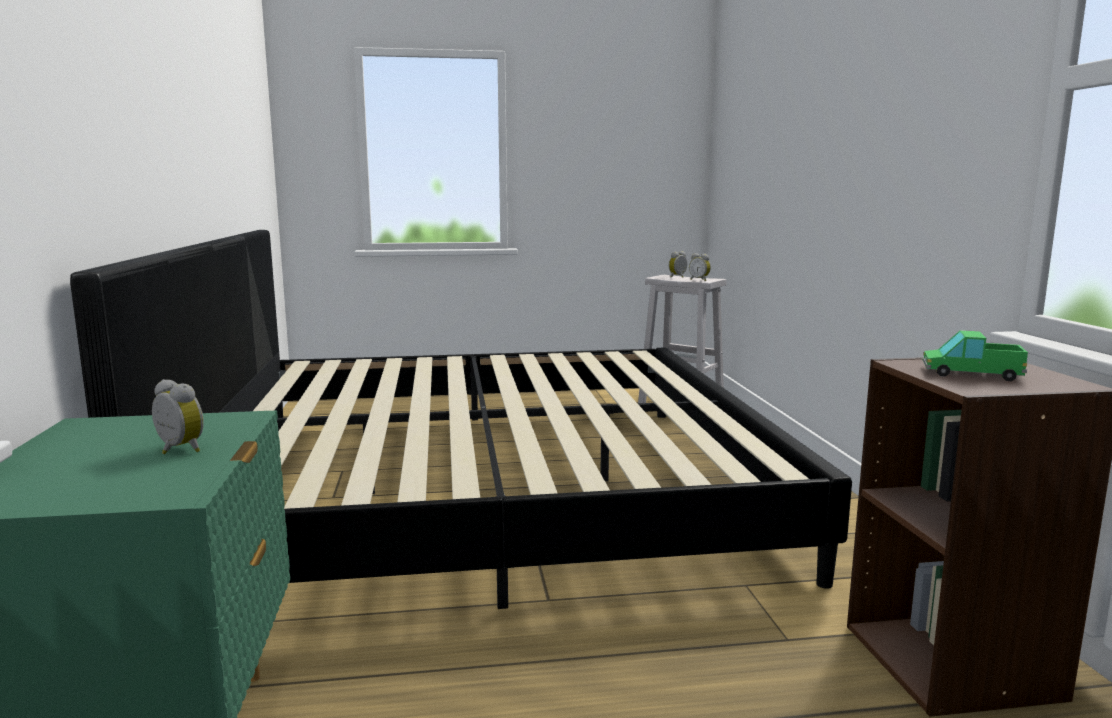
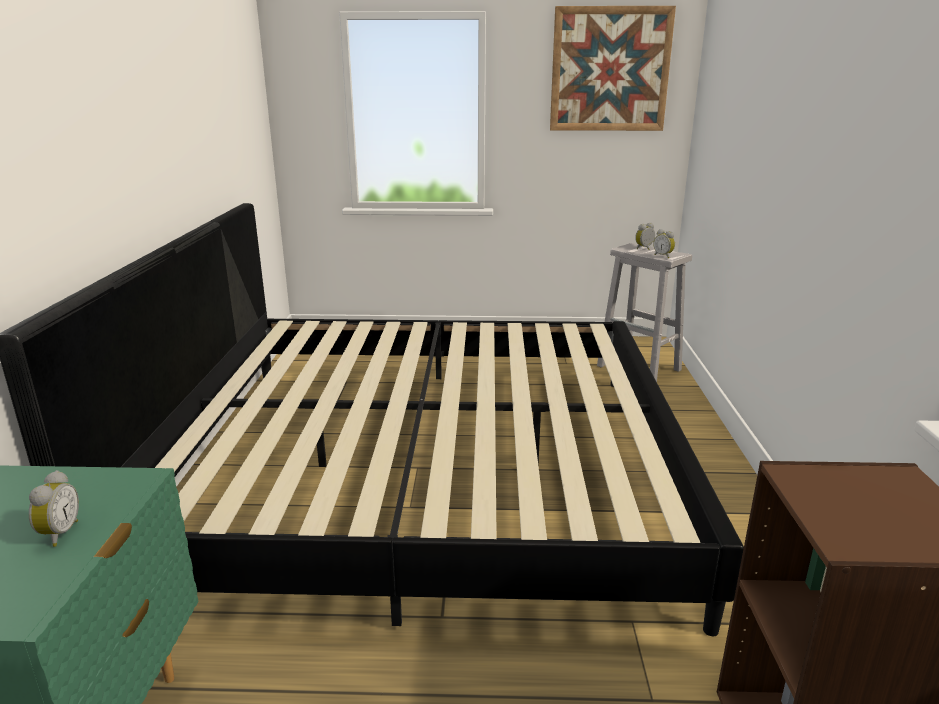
camera: 10 degrees right, 10 degrees up
alarm clock [152,379,204,455] -> alarm clock turned 45 degrees clockwise [29,470,79,547]
toy truck [923,330,1028,381] -> none
none -> picture [550,6,676,131]

